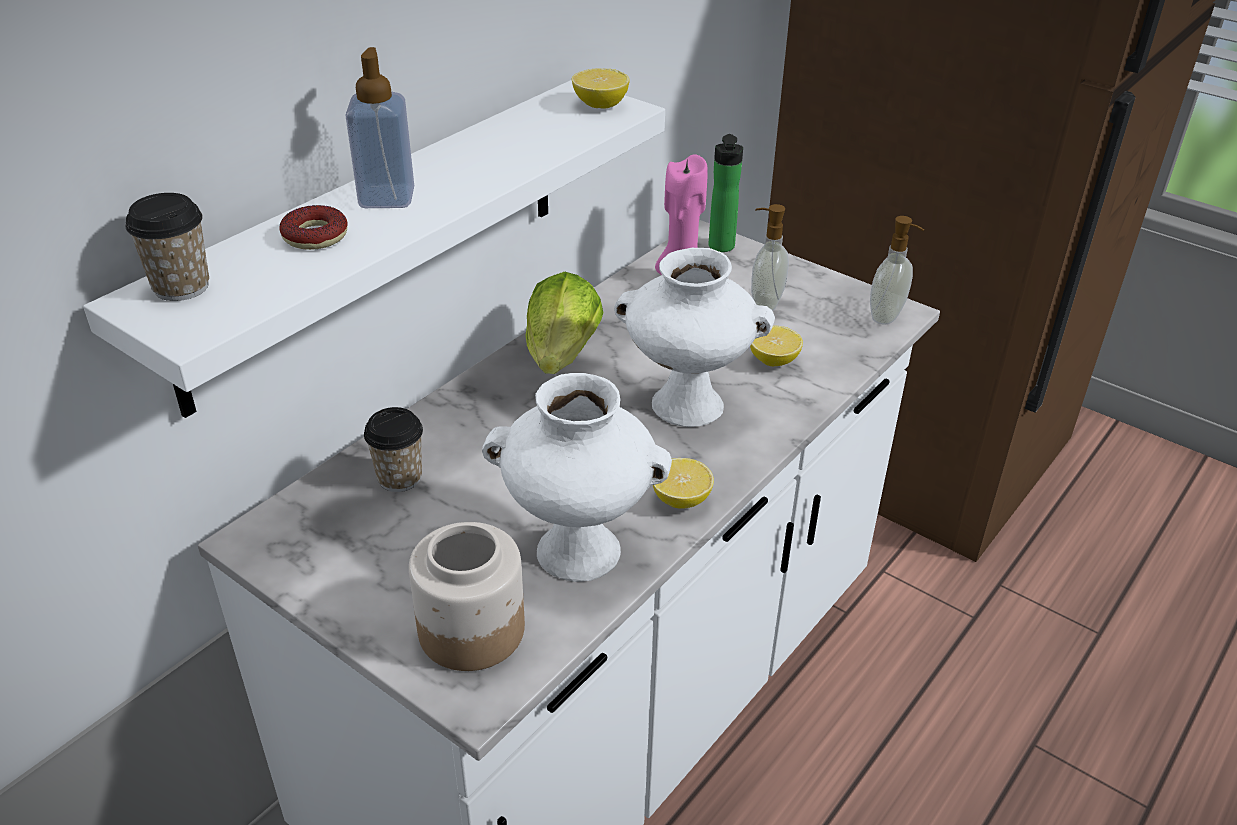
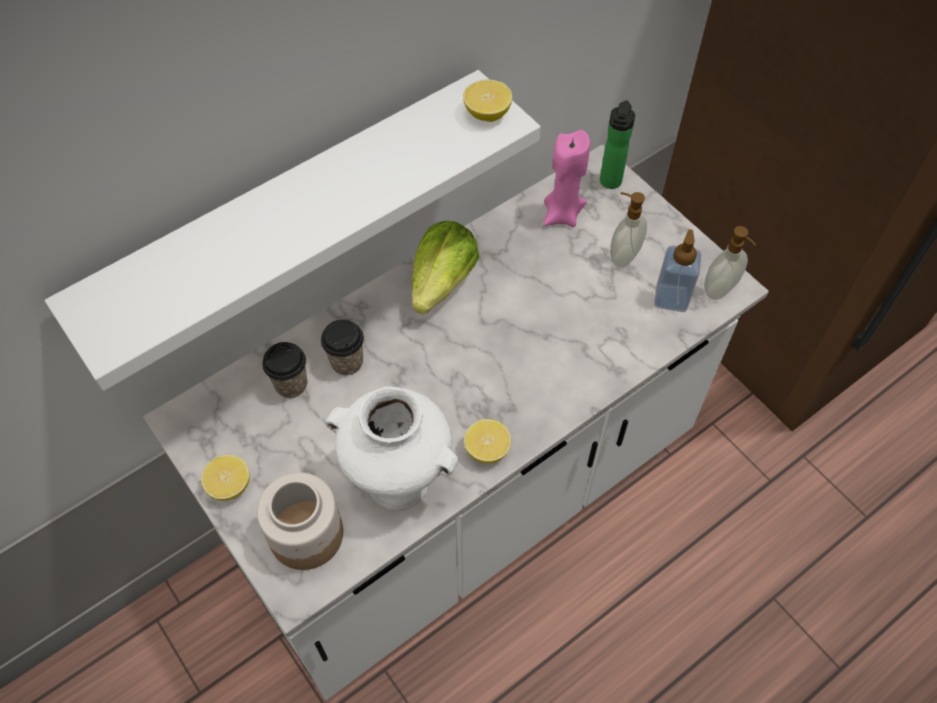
camera: 15 degrees right, 20 degrees up
cup [126,193,209,301] -> cup moved to [321,319,364,375]
donut [280,205,348,250] -> none
soap dispenser [345,47,414,208] -> soap dispenser moved to [654,229,701,312]
white vase [614,248,775,427] -> none
lemon [750,325,803,366] -> lemon moved to [201,455,250,500]

